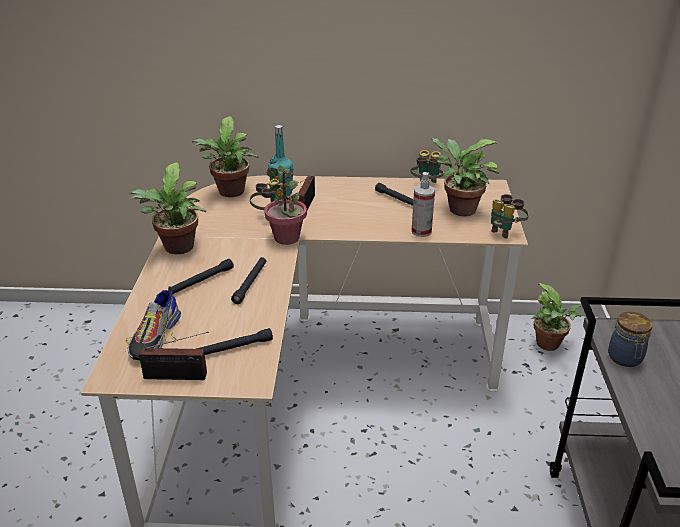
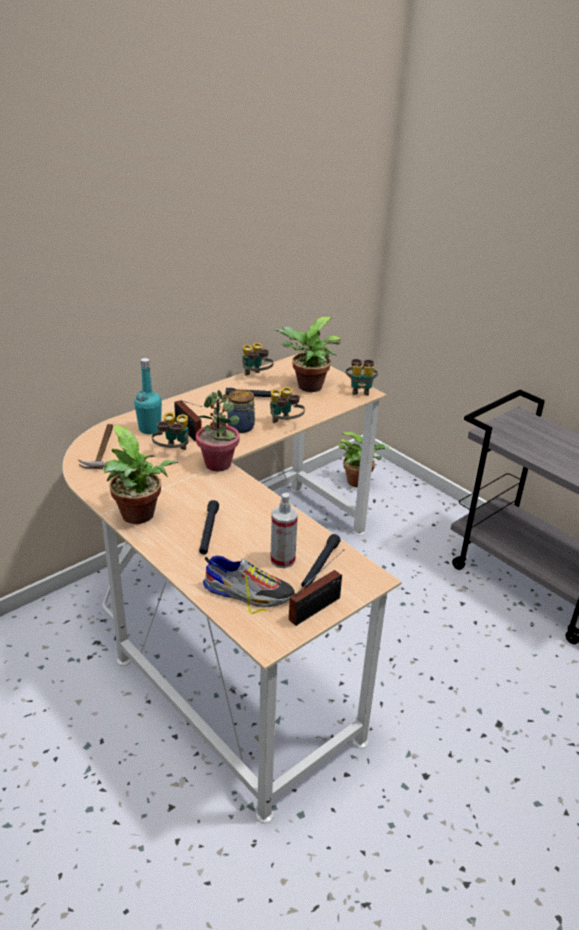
camera: 45 degrees left, 0 degrees up
shoe [126,286,181,360] -> shoe turned 45 degrees counterclockwise [203,556,295,614]
potted plant [192,116,258,197] -> hammer [79,424,113,469]
black flashlight [231,257,266,304] -> none
spray bottle [412,172,435,237] -> spray bottle moved to [270,493,298,568]
jar [608,312,652,367] -> jar moved to [227,389,255,433]
none -> binoculars [270,387,305,423]

